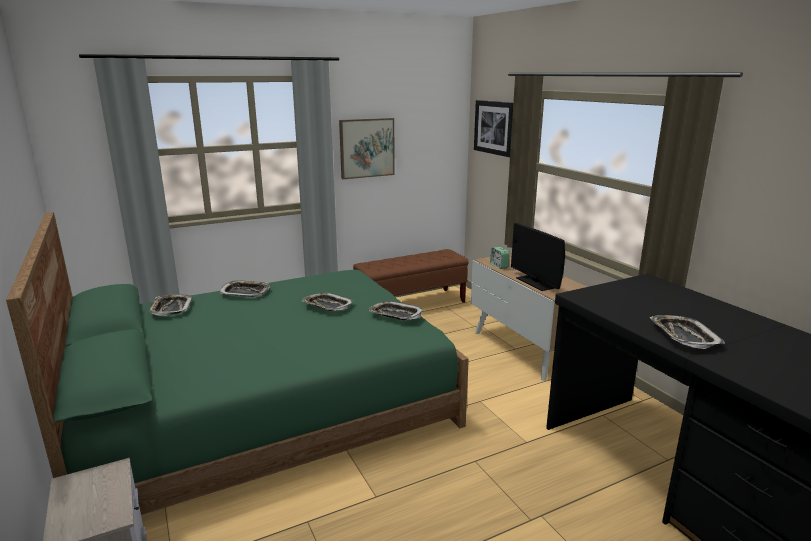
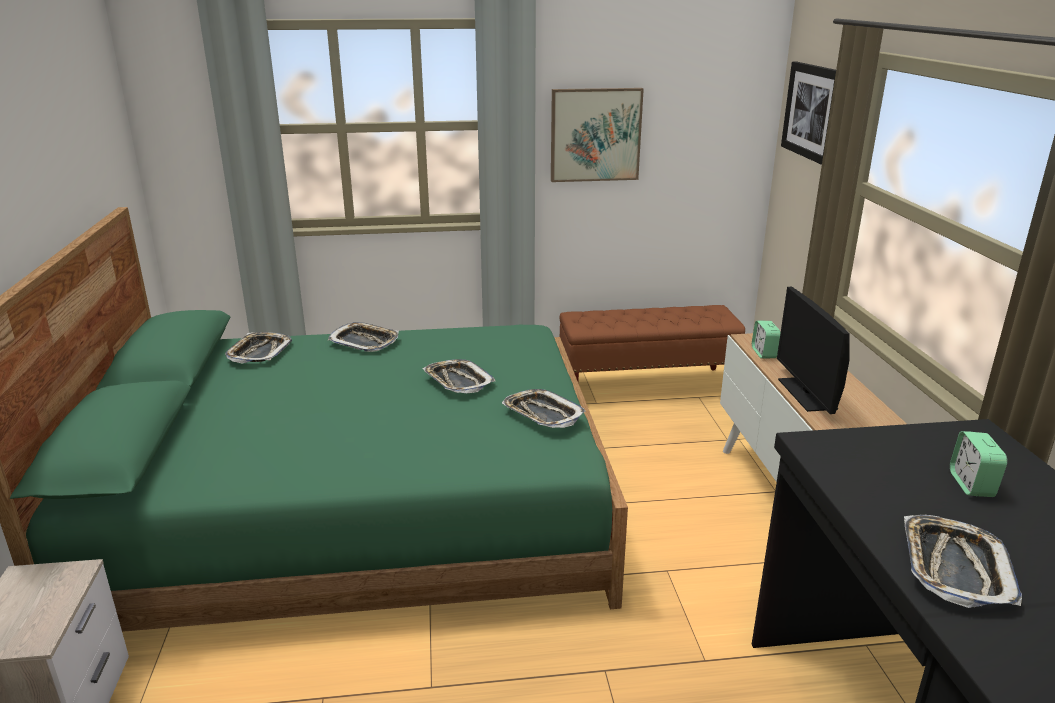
camera: 20 degrees right, 5 degrees up
none -> alarm clock [950,431,1007,497]

